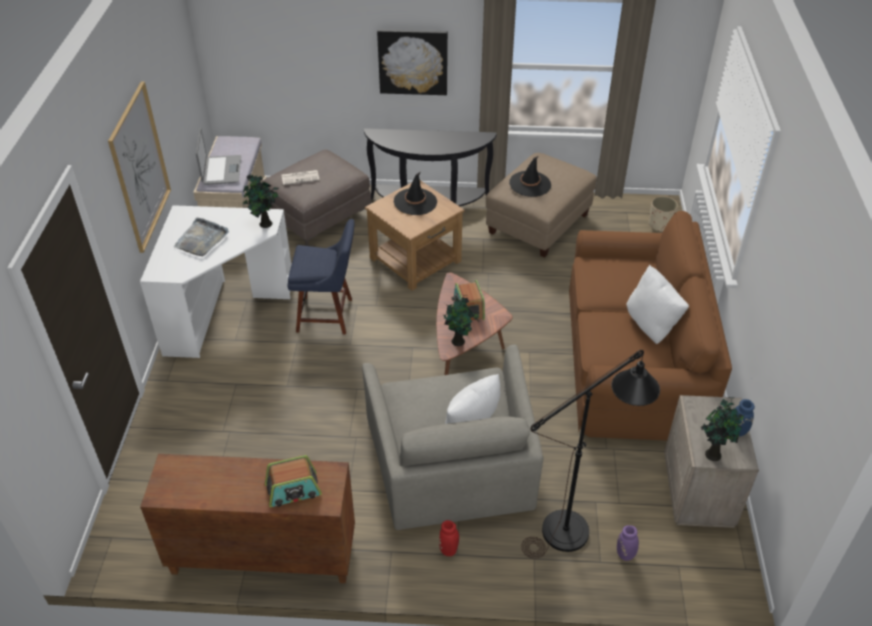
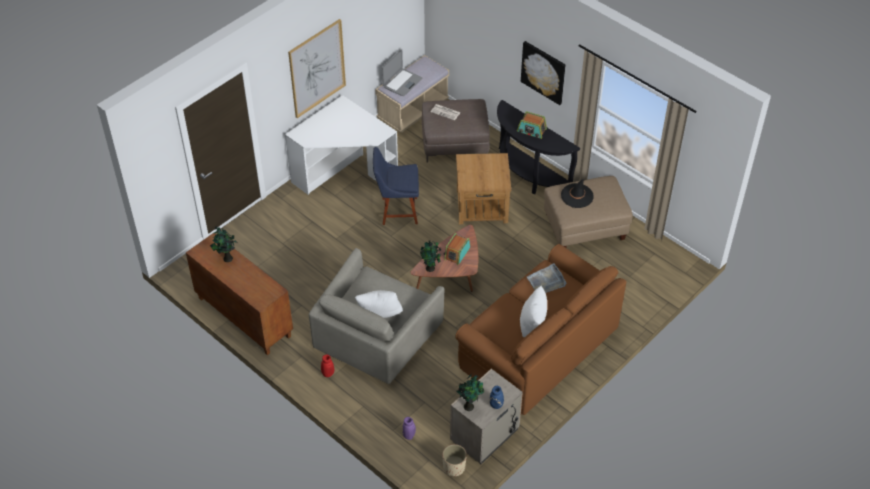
camera: 40 degrees right, 5 degrees up
grey tray [173,218,229,256] -> grey tray moved to [527,263,566,293]
potted plant [243,174,279,228] -> potted plant moved to [210,226,238,262]
radio [265,455,322,507] -> radio moved to [517,111,547,139]
blue chair [287,219,354,335] -> blue chair turned 135 degrees clockwise [373,147,419,225]
black hat [394,172,437,215] -> none
black floor lamp [521,350,660,559] -> none
beige planter [649,196,678,232] -> beige planter moved to [442,444,467,476]

